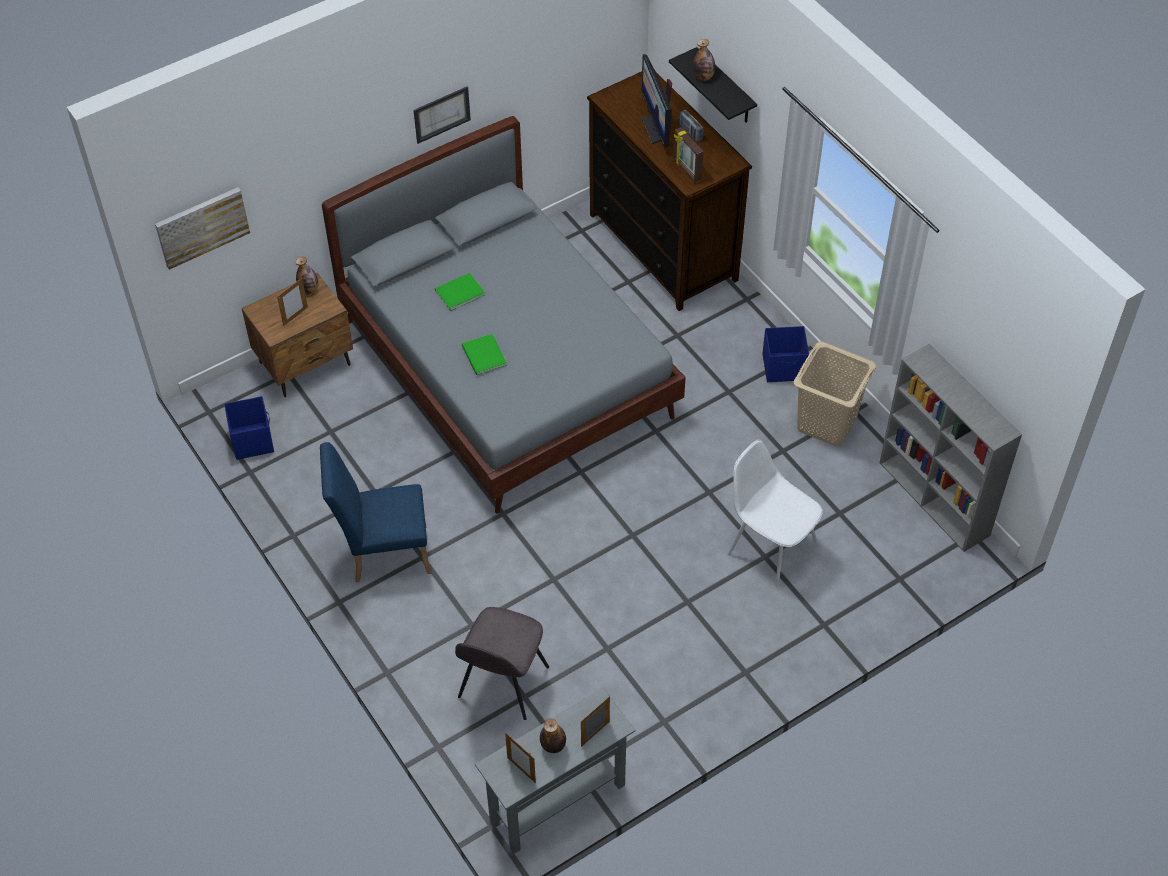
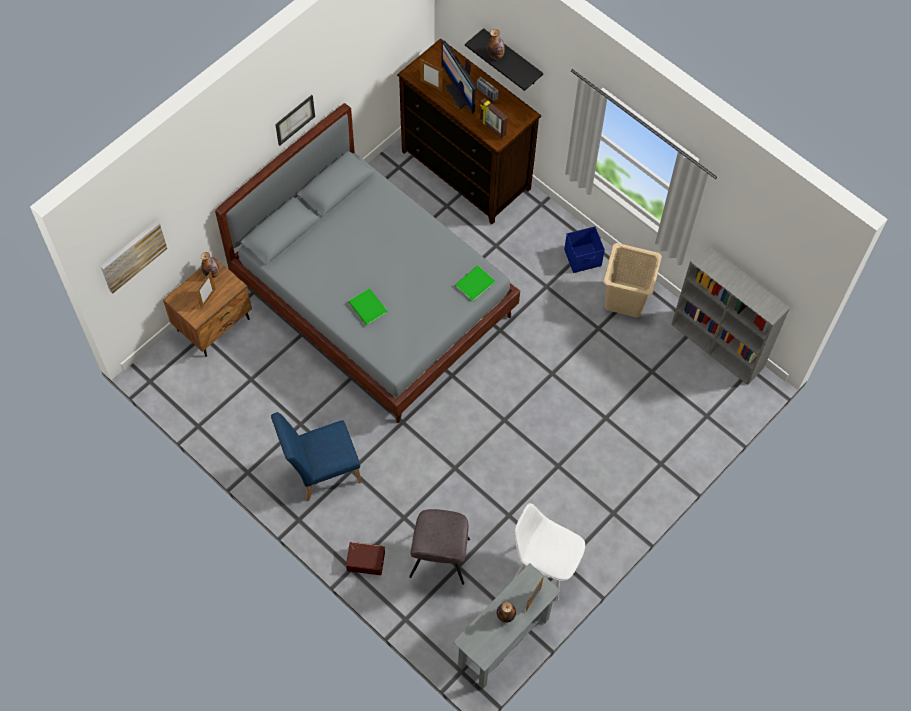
camera: 15 degrees left, 10 degrees up
blue storage box [224,396,274,460] -> none
green book [435,273,485,311] -> green book moved to [455,265,495,302]
picture frame [505,733,536,783] -> picture frame moved to [420,59,443,91]
white chair [727,440,823,587] -> white chair moved to [513,503,585,601]
none -> brown storage box [346,542,385,575]

